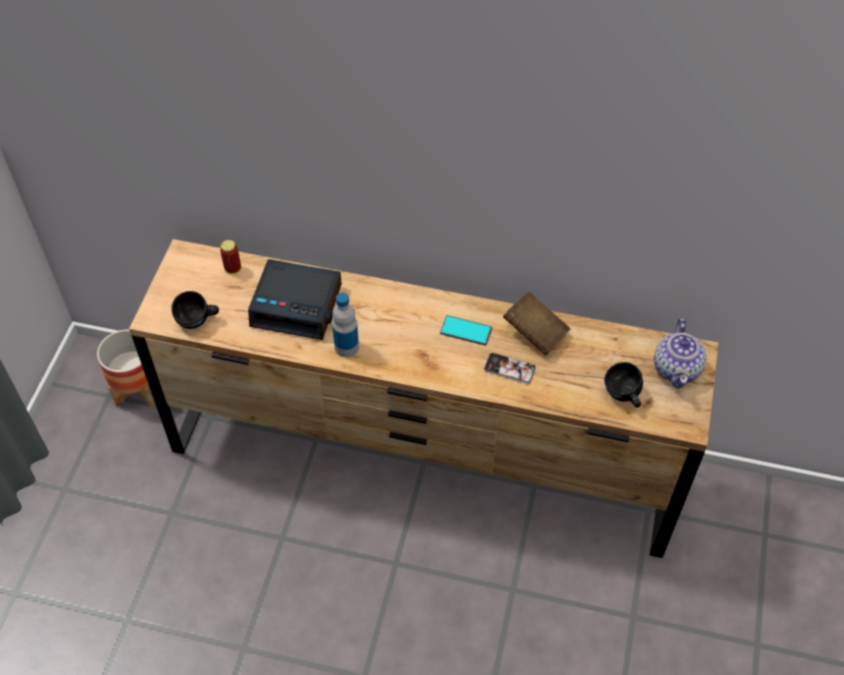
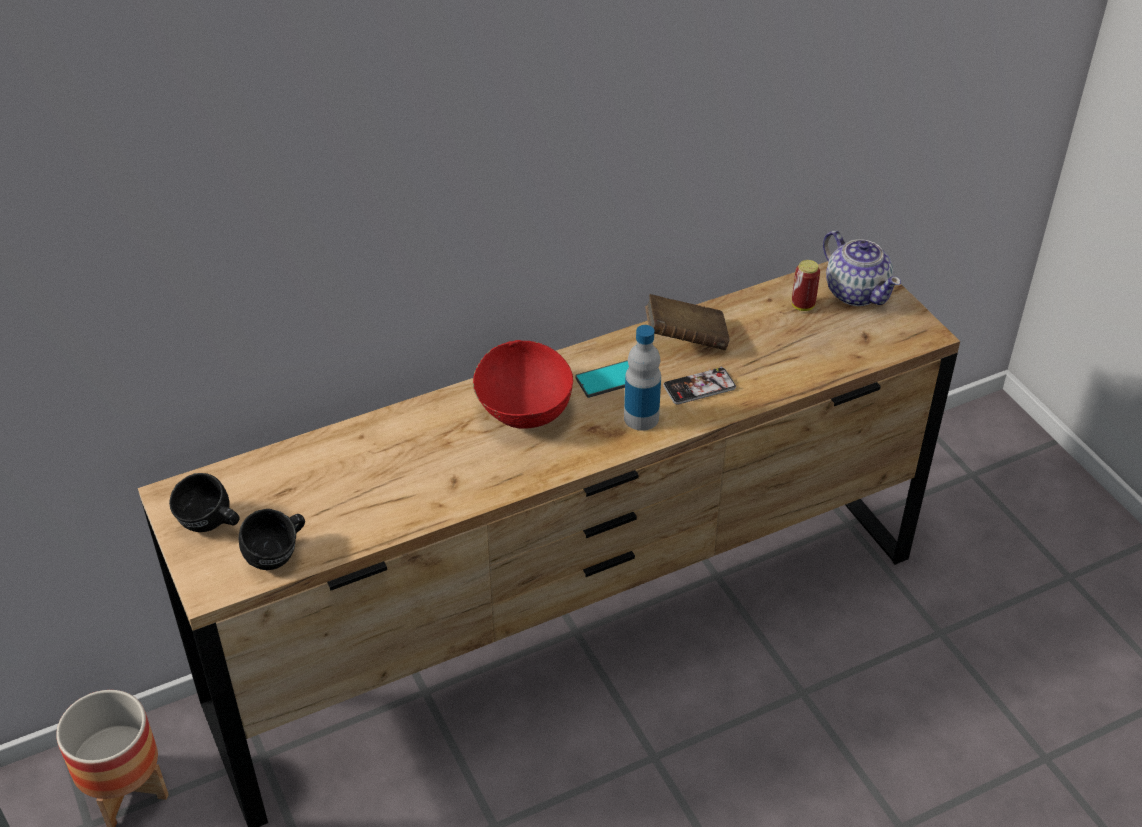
camera: 40 degrees left, 10 degrees down
can [220,240,241,274] -> can moved to [792,260,820,311]
alarm clock [248,259,342,340] -> none
bottle [332,293,359,357] -> bottle moved to [624,325,661,431]
black mug [604,362,643,408] -> black mug moved to [169,473,239,532]
none -> red bowl [473,340,573,429]

